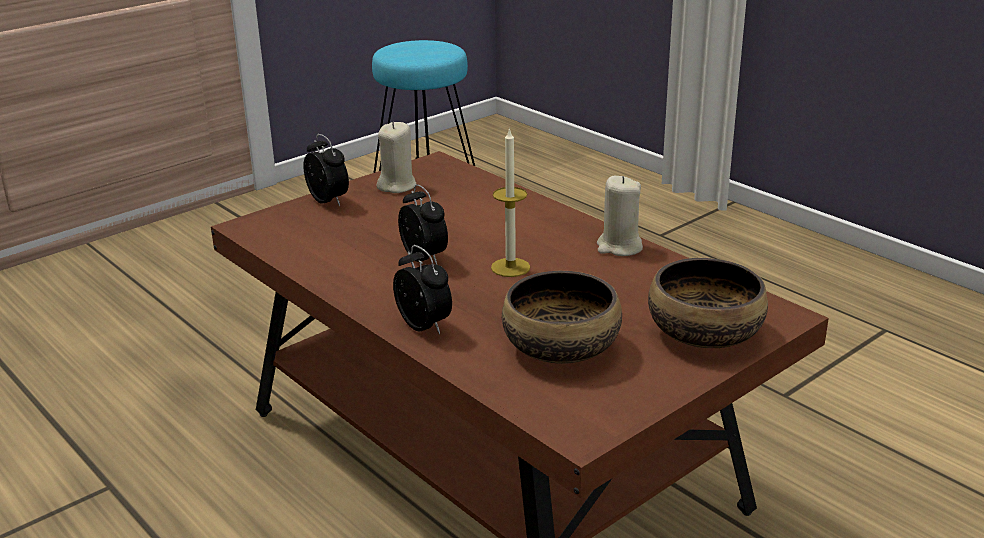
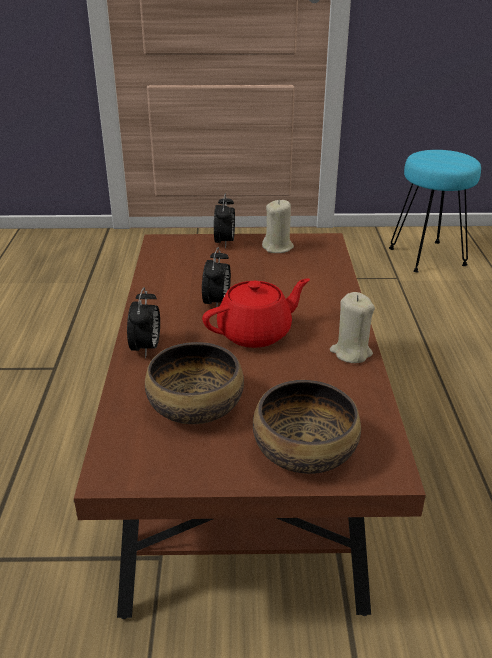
camera: 40 degrees right, 5 degrees up
candle [491,127,530,277] -> red teapot [202,278,310,348]

